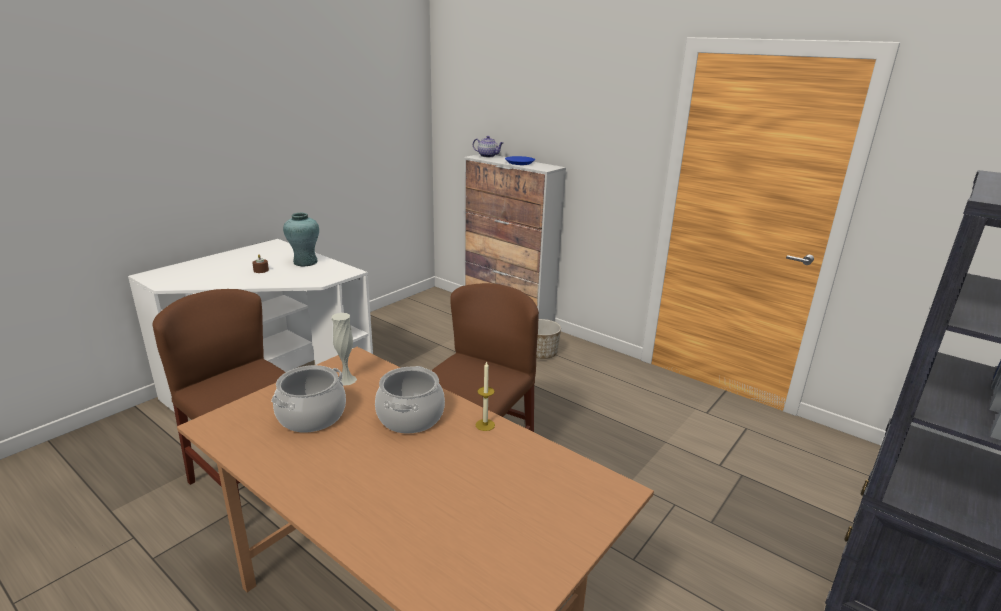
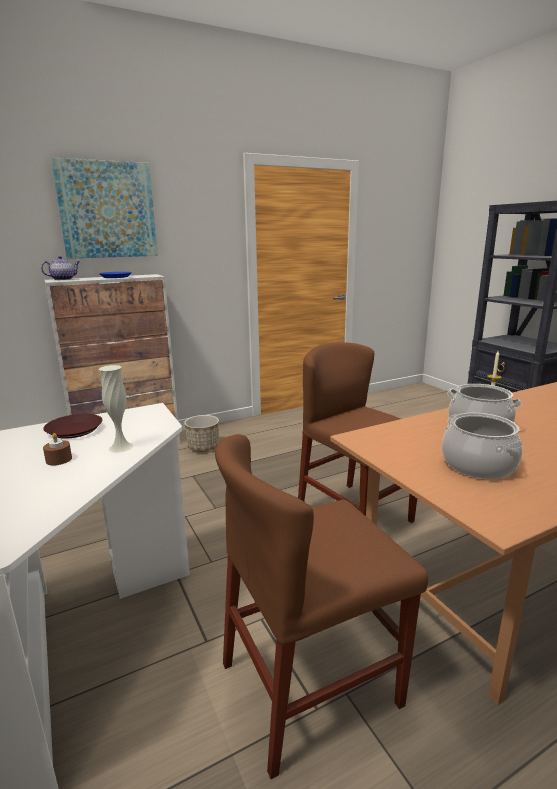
camera: 65 degrees left, 5 degrees down
turquoise vase [283,213,319,266] -> brown plate [43,414,102,439]
white vase [332,313,357,386] -> white vase moved to [99,365,133,453]
none -> picture [51,157,158,259]

